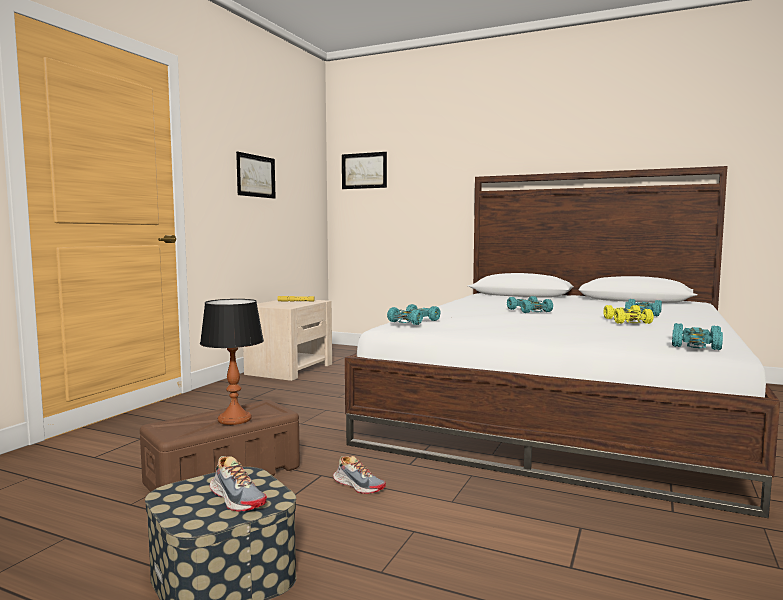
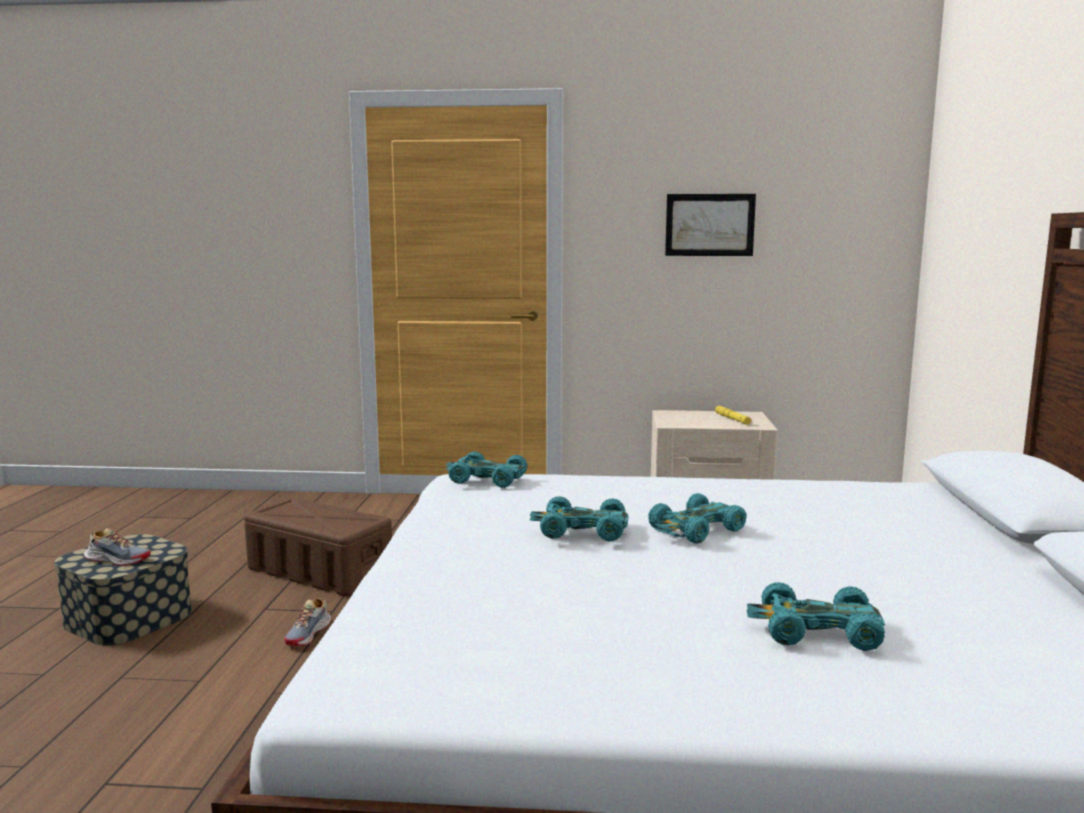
camera: 70 degrees right, 5 degrees up
table lamp [200,299,264,425] -> none
shoe [210,456,267,511] -> shoe turned 105 degrees counterclockwise [84,528,151,566]
picture [342,152,387,189] -> none
yellow toy car [603,305,654,324] -> none
turquoise toy car [672,323,723,350] -> turquoise toy car moved to [530,496,628,541]

